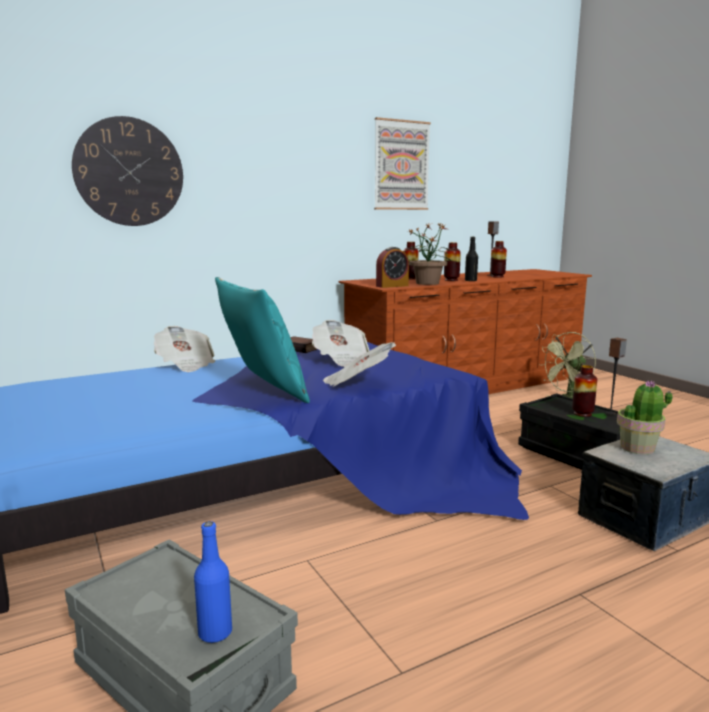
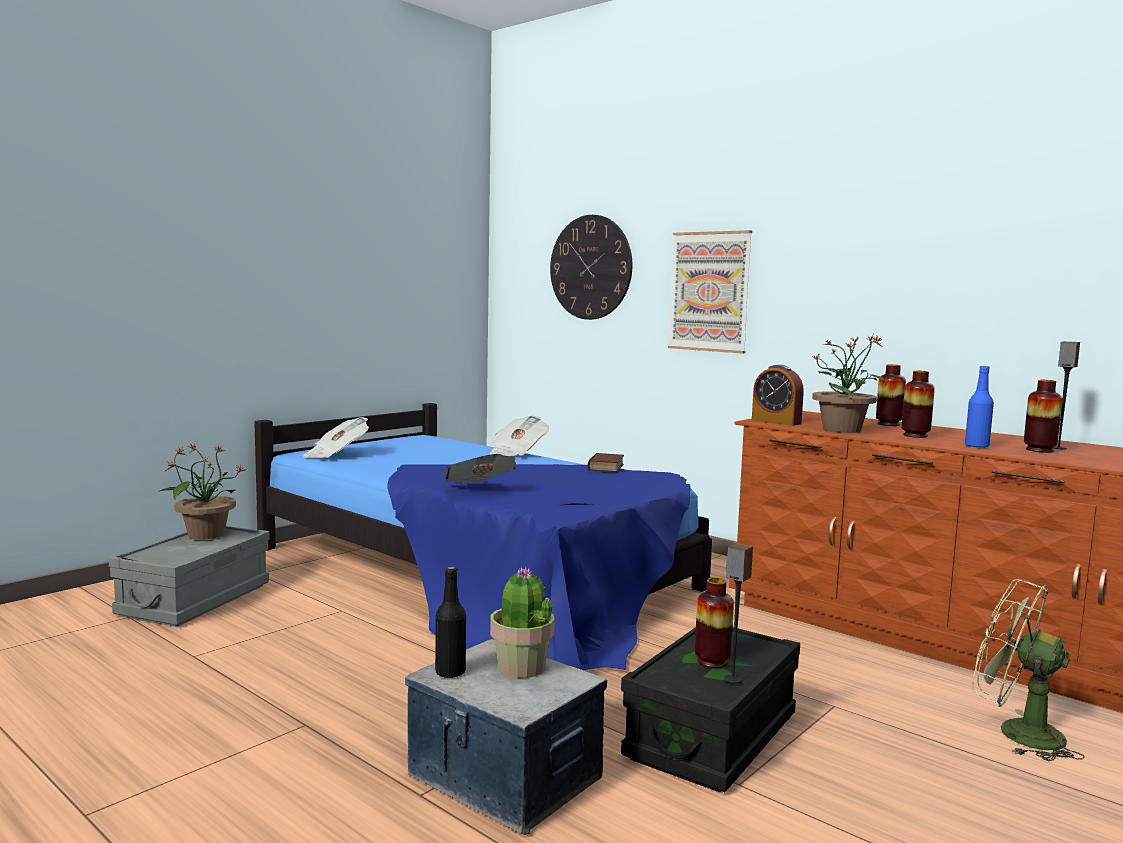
camera: 70 degrees right, 5 degrees down
blue bottle [194,521,232,643] -> blue bottle moved to [965,366,994,448]
turquoise pillow [215,277,310,403] -> none
newspaper [312,320,369,367] -> newspaper moved to [303,417,369,458]
picture [374,117,431,210] -> picture moved to [668,230,752,354]
black bottle [465,237,478,282] -> black bottle moved to [435,566,466,678]
none -> potted plant [158,443,245,539]

